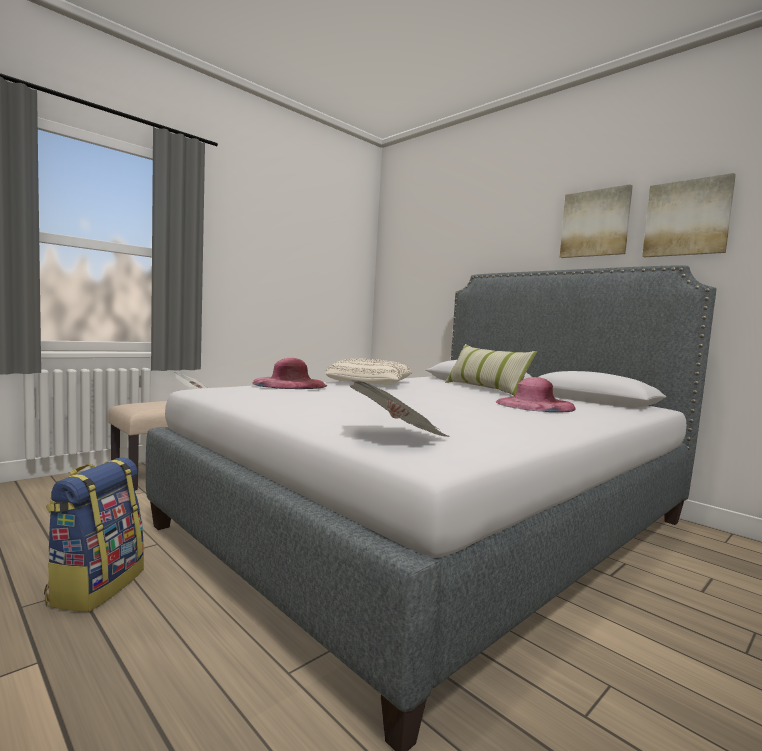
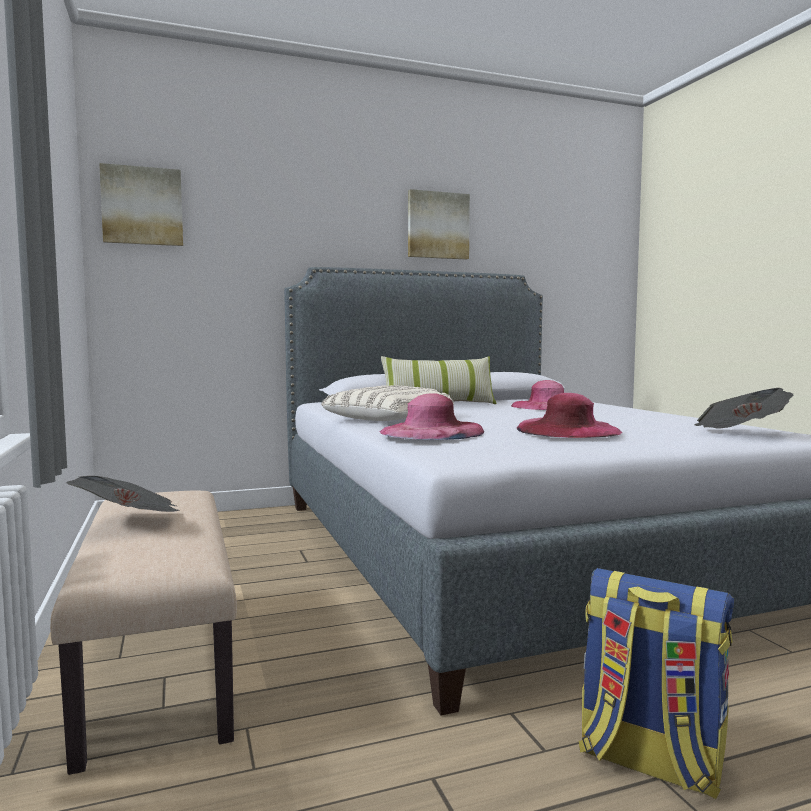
camera: 65 degrees left, 0 degrees up
picture [642,173,736,257] -> picture moved to [99,163,183,246]
none -> pink hat [517,393,622,438]

